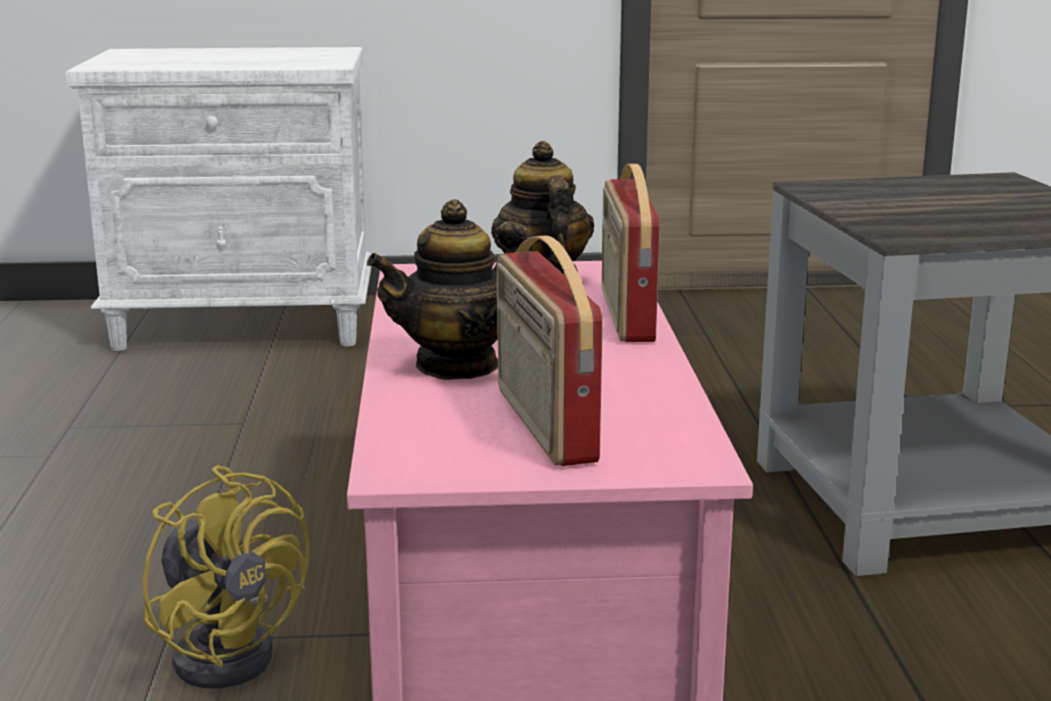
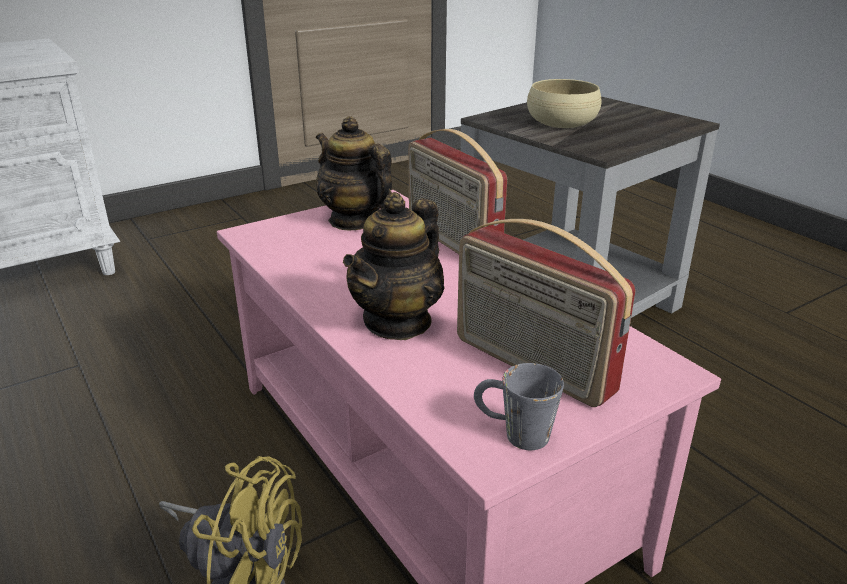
camera: 30 degrees left, 10 degrees up
none -> grey mug [474,363,564,450]
none -> beige bowl [527,79,602,128]

